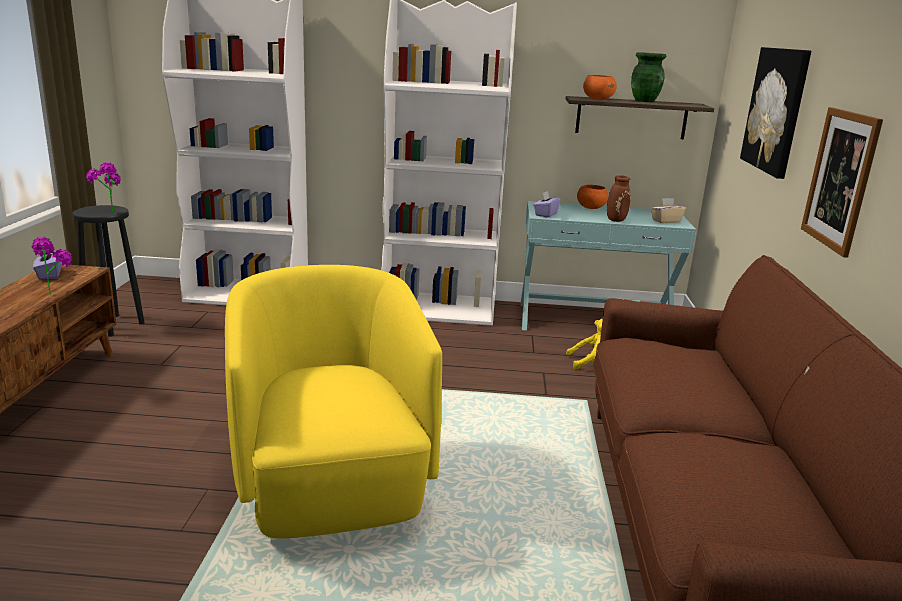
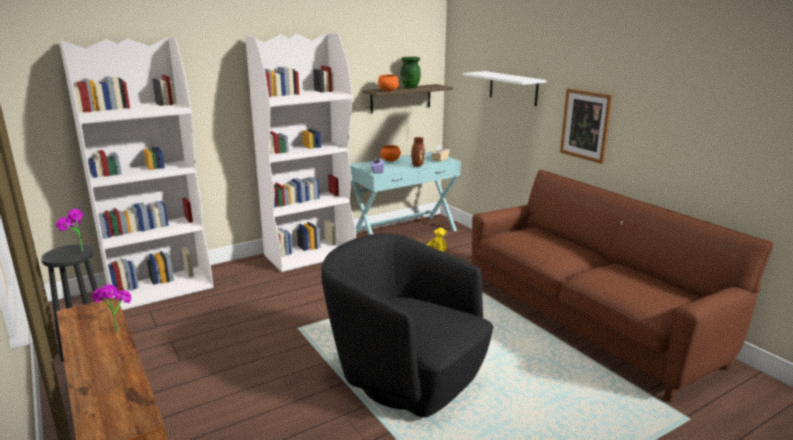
camera: 35 degrees left, 0 degrees up
purple tissue box [33,250,61,279] -> none
yellow armchair [225,265,442,538] -> black armchair [321,233,493,418]
picture [740,47,812,179] -> white shelf [463,71,546,106]

